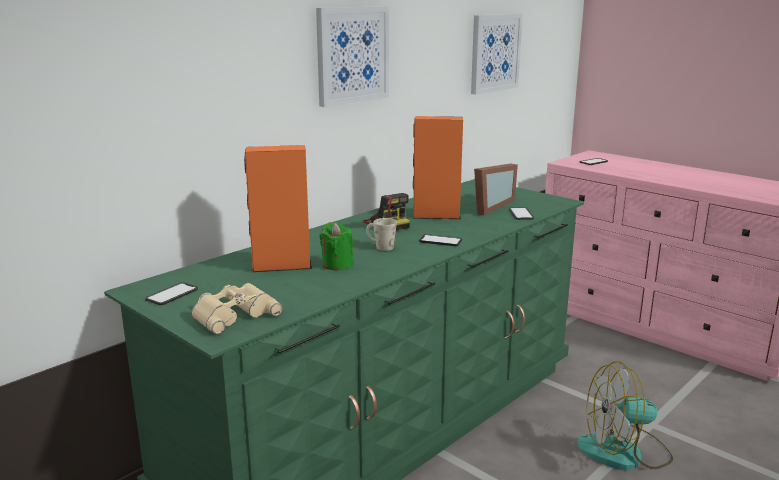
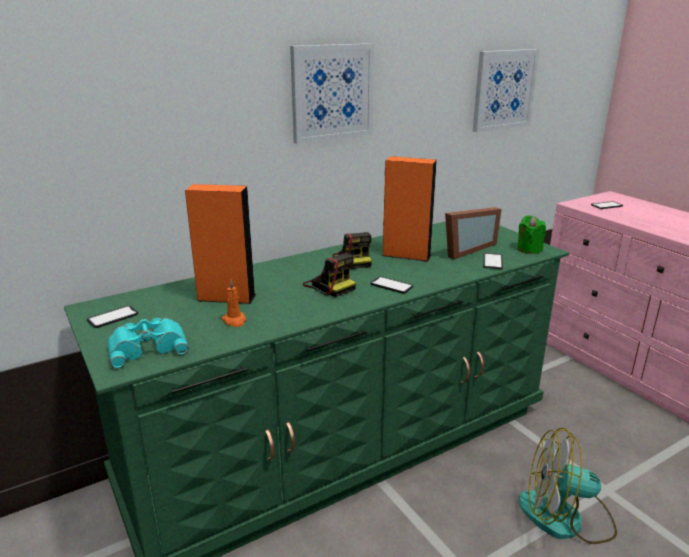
camera: 15 degrees right, 5 degrees up
beige binoculars [191,283,283,334] -> turquoise binoculars [107,318,189,368]
green candle [320,222,354,270] -> green candle moved to [517,215,546,254]
white mug [366,218,397,251] -> camera [303,253,356,297]
none -> orange candle [221,280,246,327]

